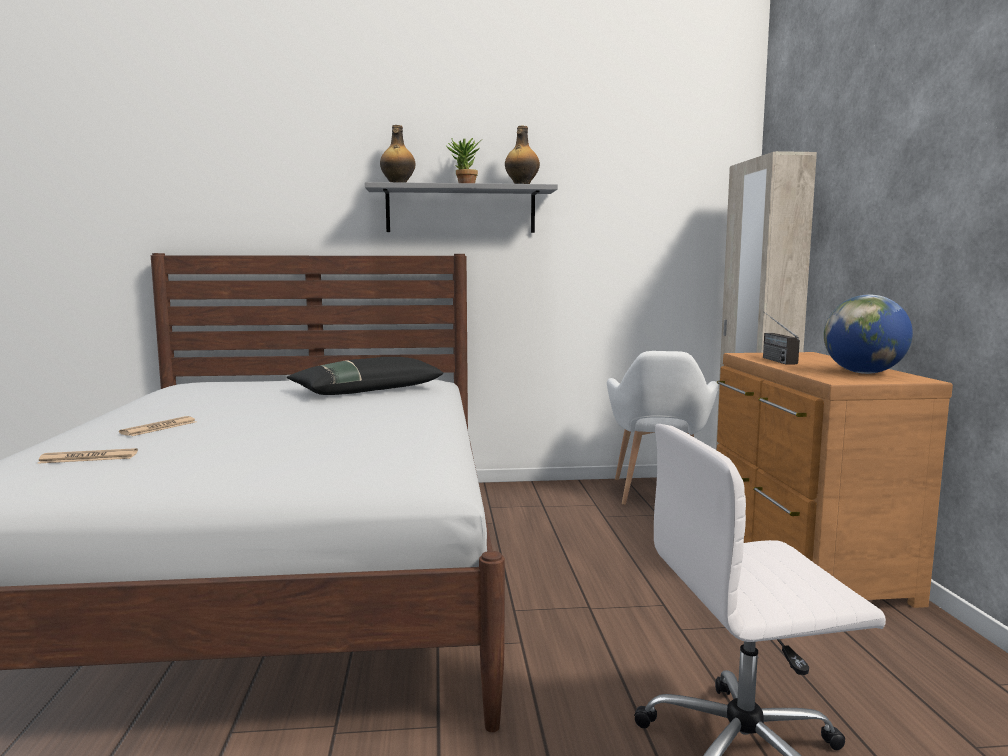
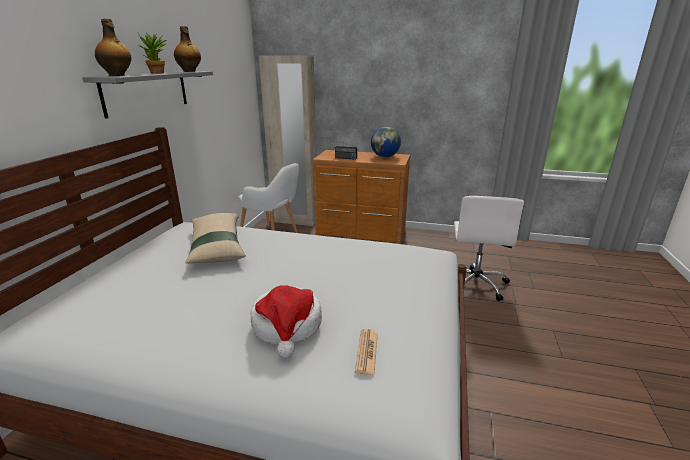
camera: 70 degrees left, 15 degrees up
newspaper [119,416,196,436] -> hat [251,285,322,358]
black pillow [287,357,443,395] -> beige pillow [185,213,246,264]

